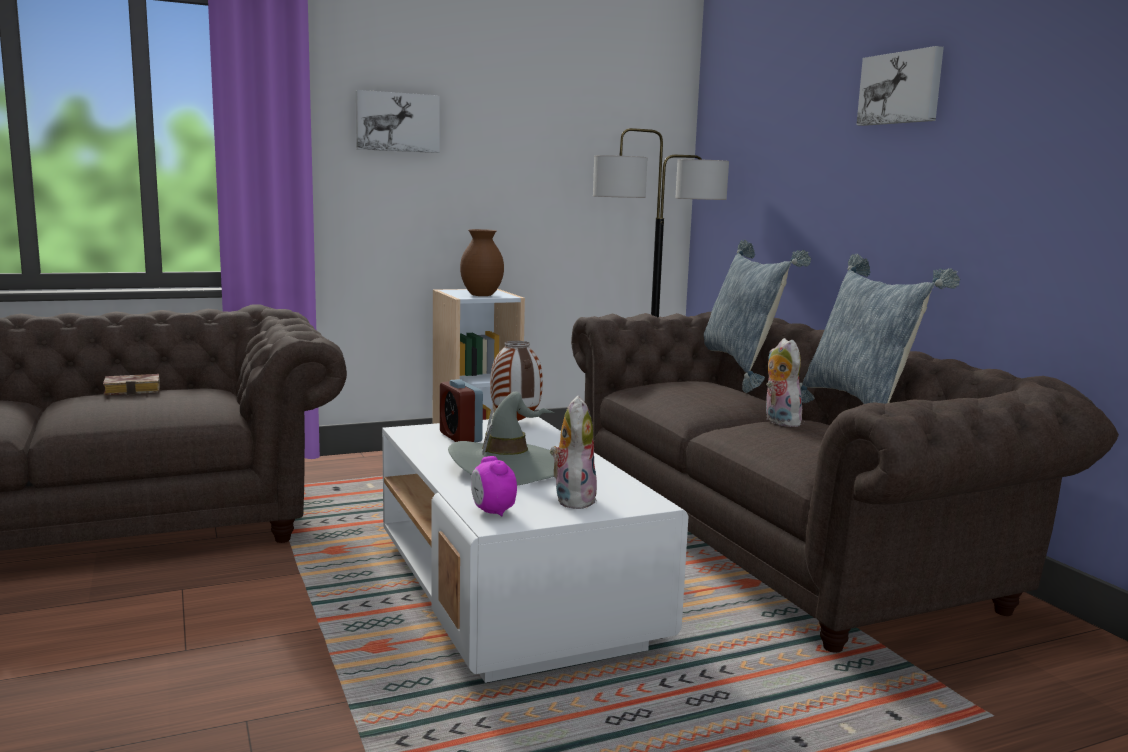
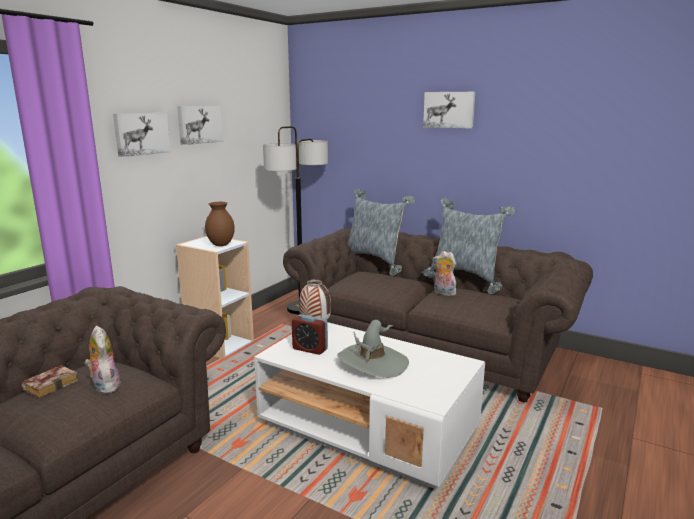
camera: 35 degrees left, 5 degrees up
alarm clock [471,456,517,517] -> none
plush toy [550,396,597,509] -> plush toy moved to [84,325,122,393]
none -> picture [177,106,223,145]

